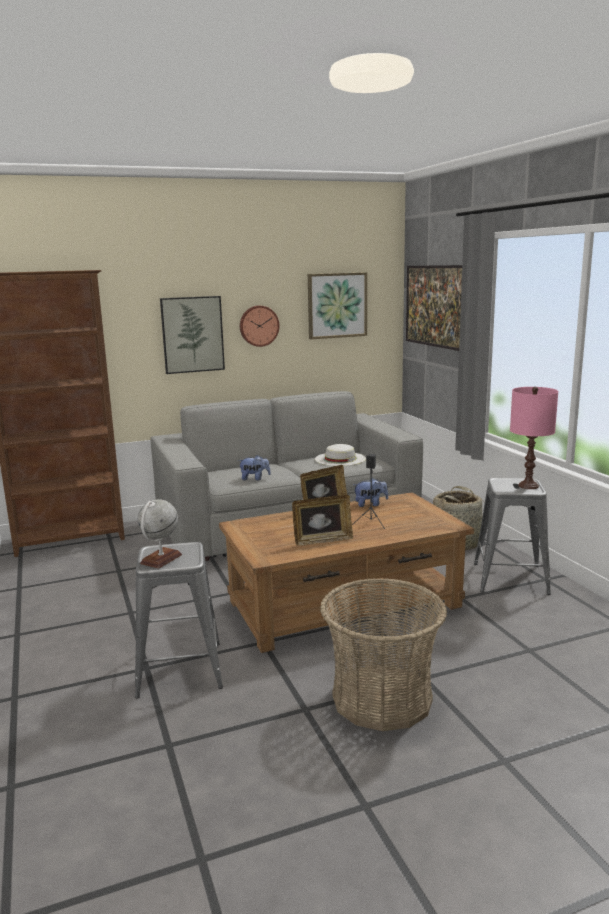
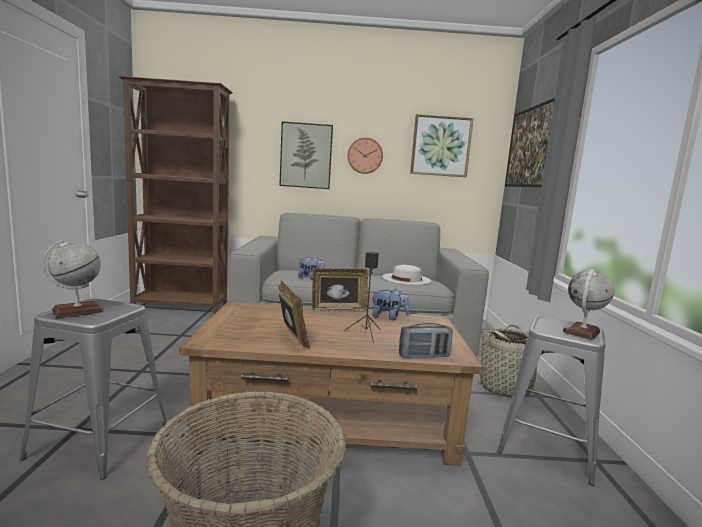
camera: 20 degrees right, 5 degrees down
picture frame [292,494,353,546] -> picture frame turned 120 degrees counterclockwise [278,281,310,348]
pink table lamp [510,387,558,489] -> globe [564,269,614,340]
none -> radio [399,323,453,358]

